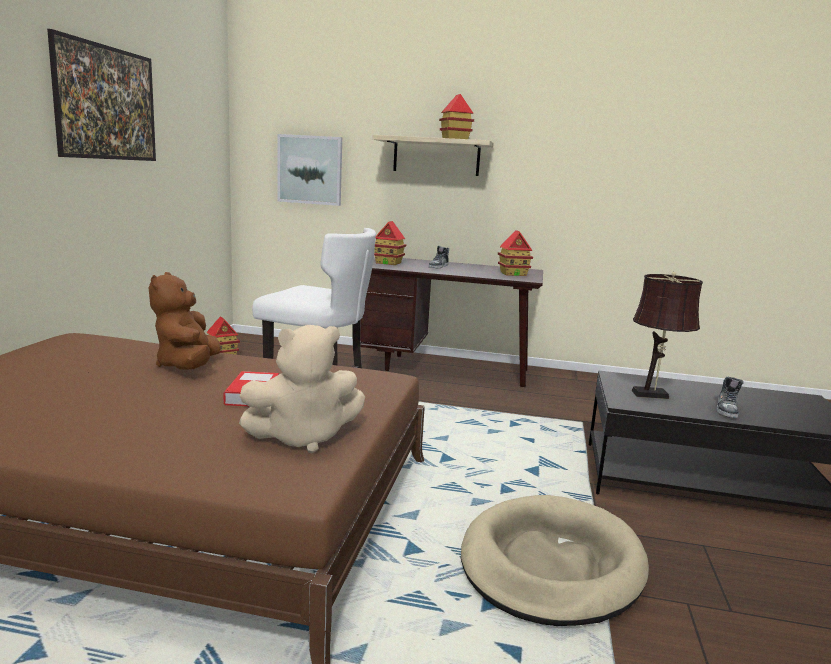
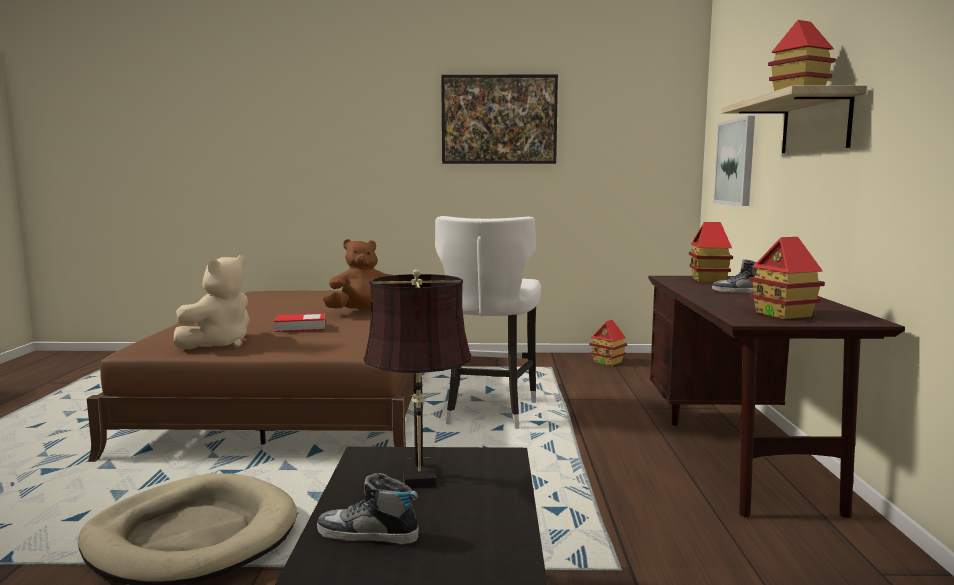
camera: 80 degrees right, 5 degrees down
beige plush toy [239,325,365,453] -> beige plush toy turned 120 degrees counterclockwise [174,255,250,350]

